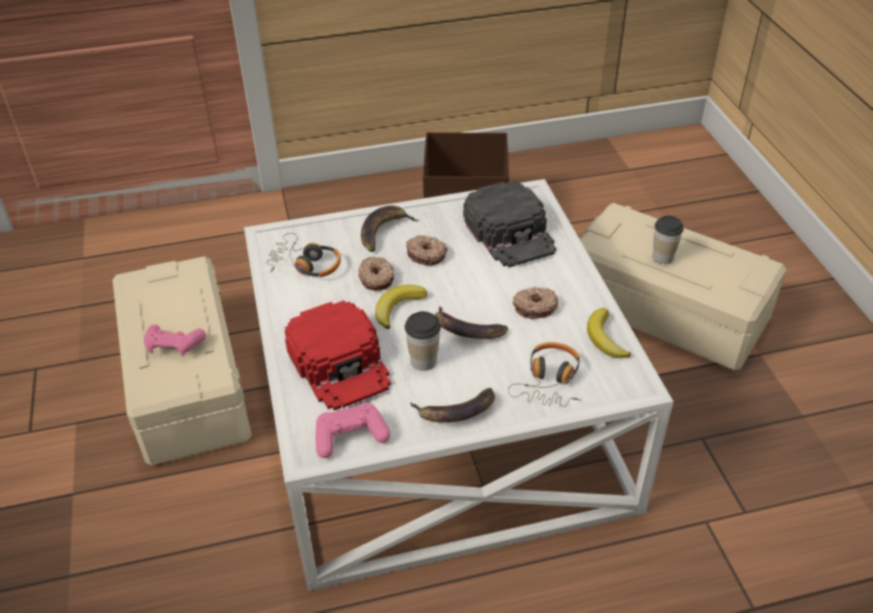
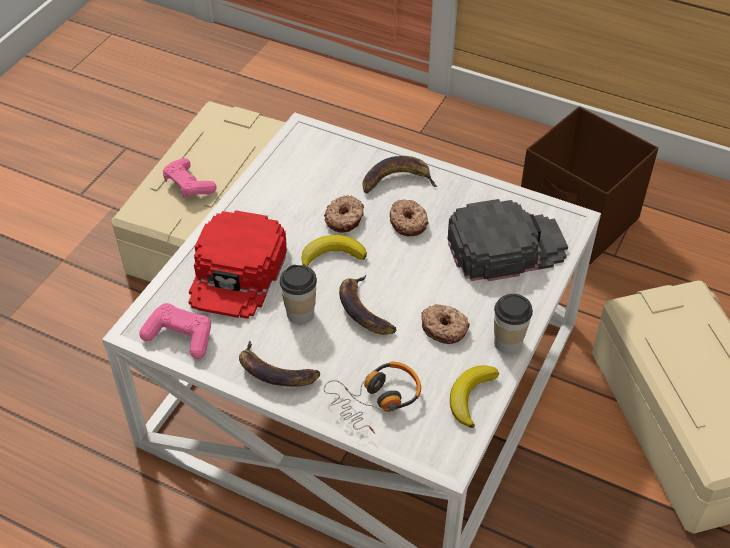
camera: 40 degrees right, 5 degrees up
headphones [266,233,341,277] -> none
black cap [463,181,556,268] -> black cap turned 120 degrees counterclockwise [448,199,568,281]
cup [653,216,684,264] -> cup moved to [494,294,533,354]

